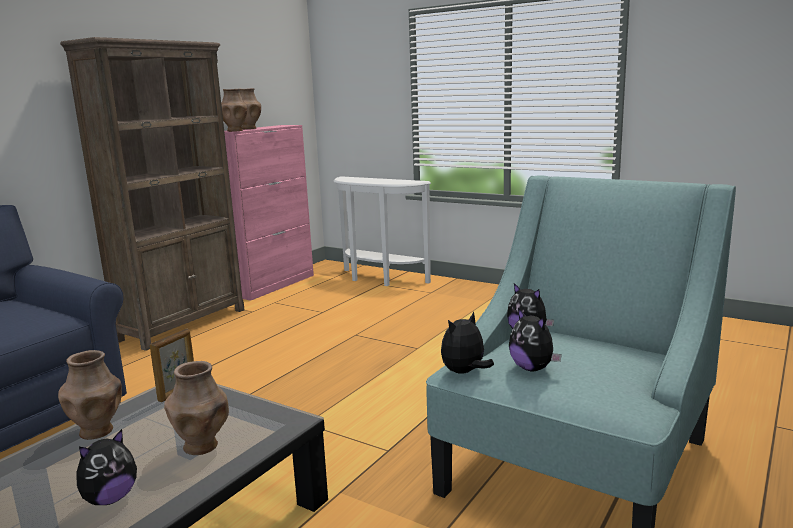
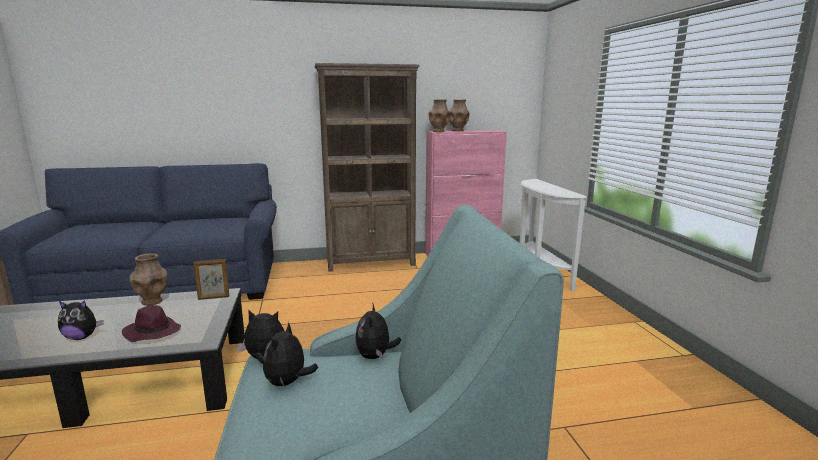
camera: 45 degrees right, 0 degrees up
brown vase [164,361,229,455] -> purple hat [122,305,181,342]

